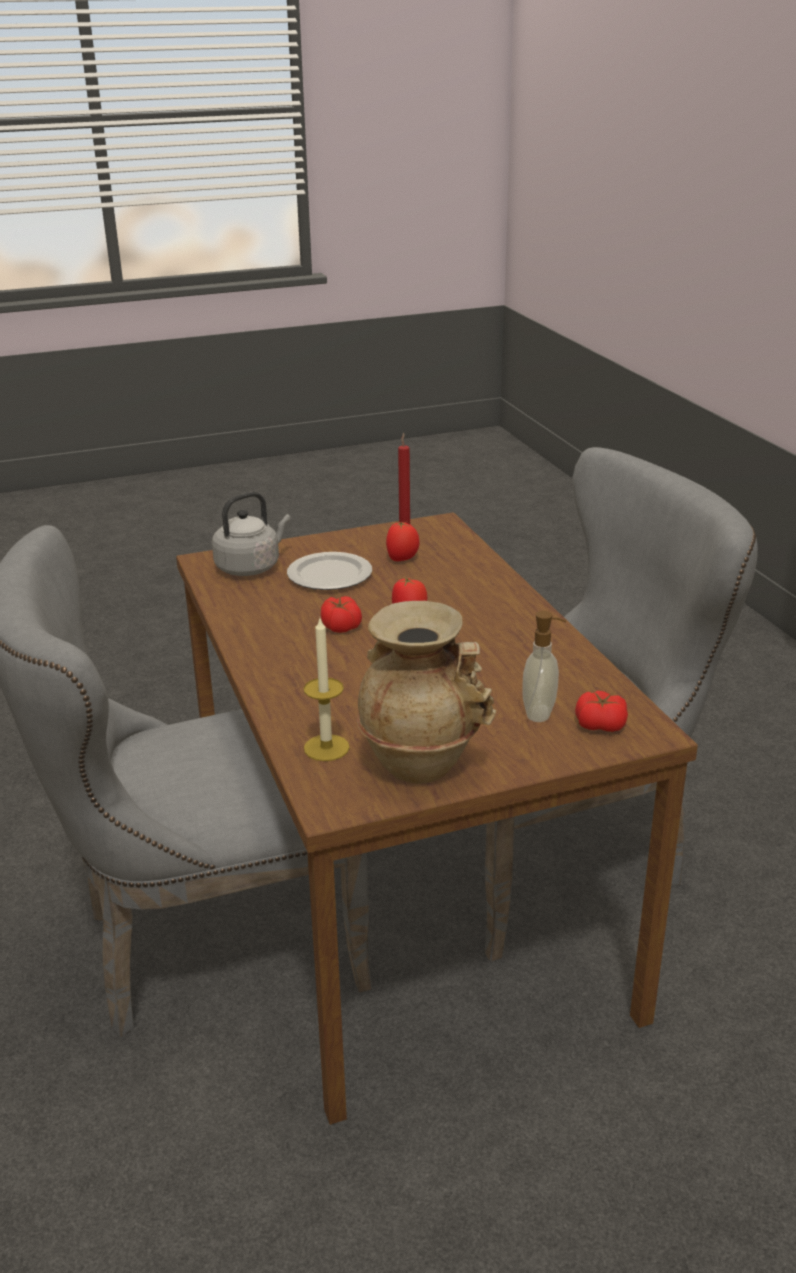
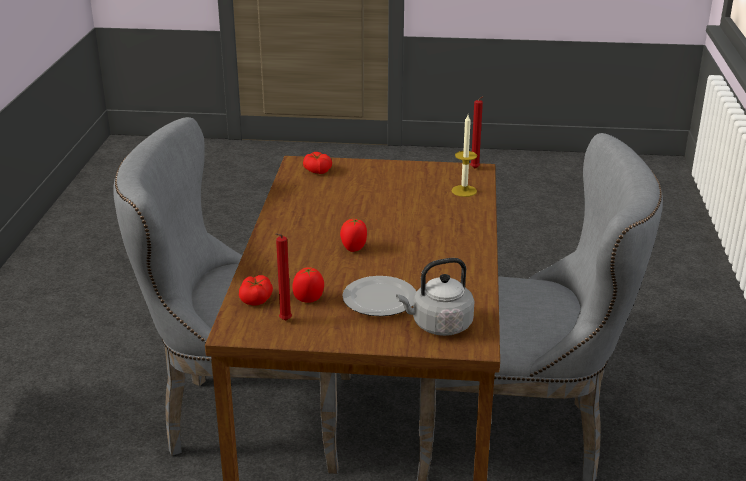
camera: 155 degrees left, 0 degrees up
tomato [321,596,362,633] -> tomato moved to [239,275,273,306]
beige vase [357,601,496,784] -> none
soap dispenser [522,611,566,722] -> none
none -> red candle [470,96,484,168]

